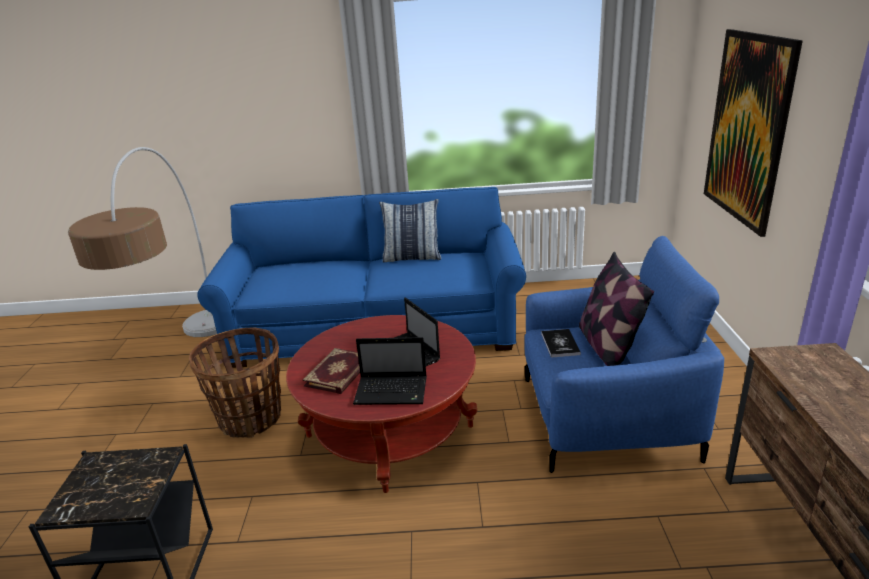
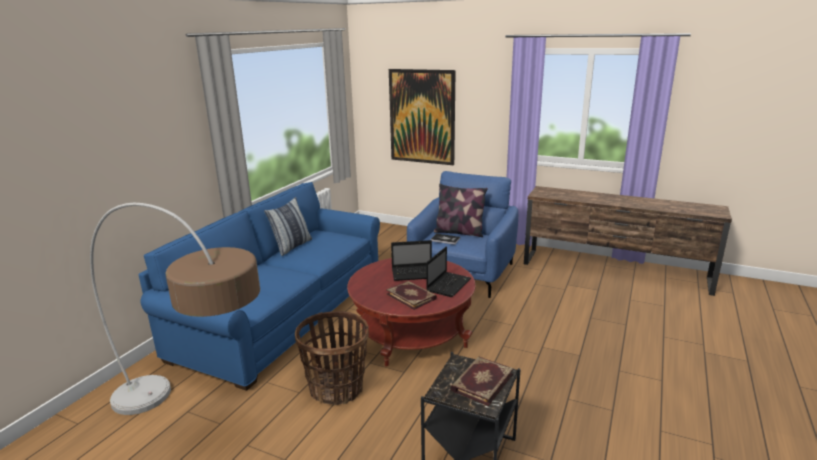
camera: 65 degrees left, 5 degrees down
none -> book [451,356,513,406]

